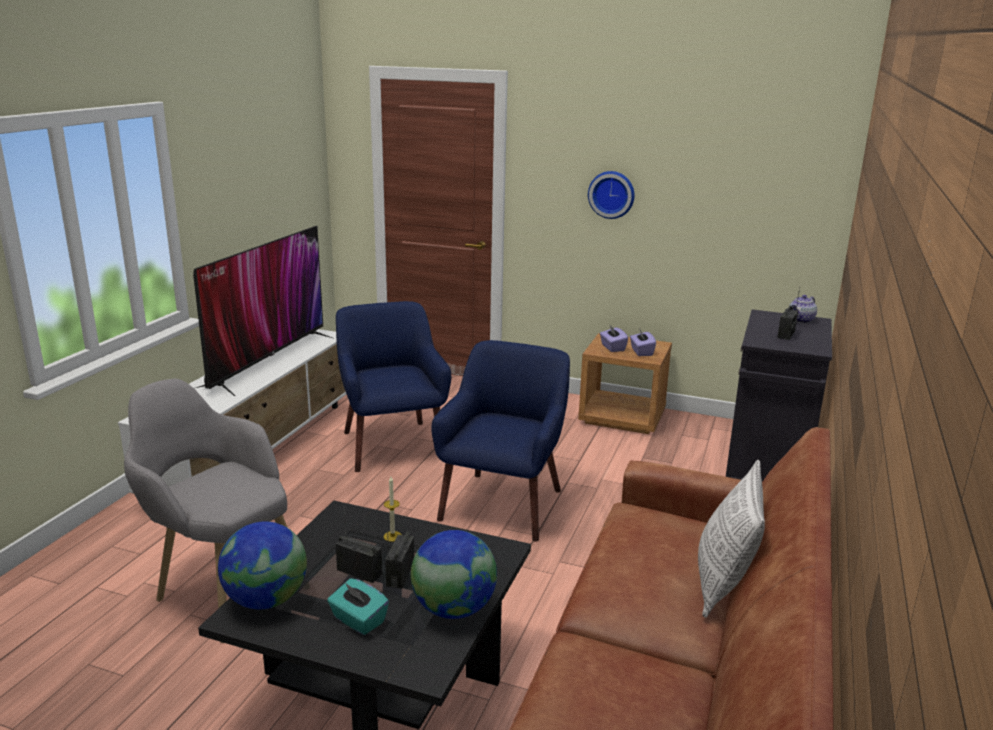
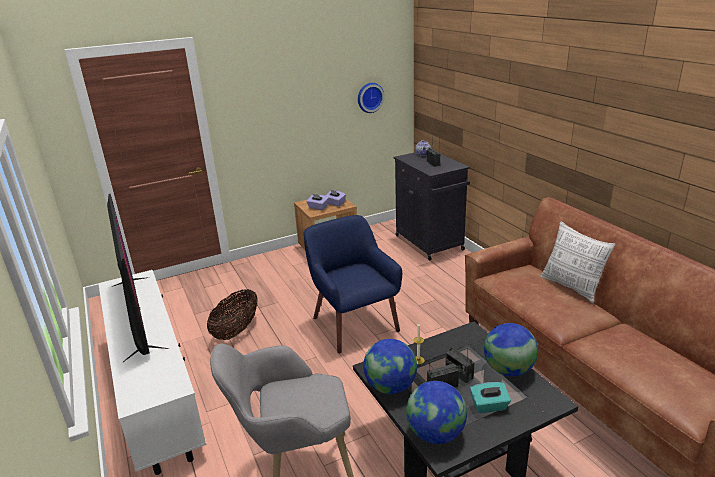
camera: 45 degrees left, 5 degrees up
blue armchair [336,301,451,472] -> basket [207,289,257,340]
wall clock [588,171,635,219] -> wall clock moved to [358,83,385,113]
none -> globe [363,339,417,394]

